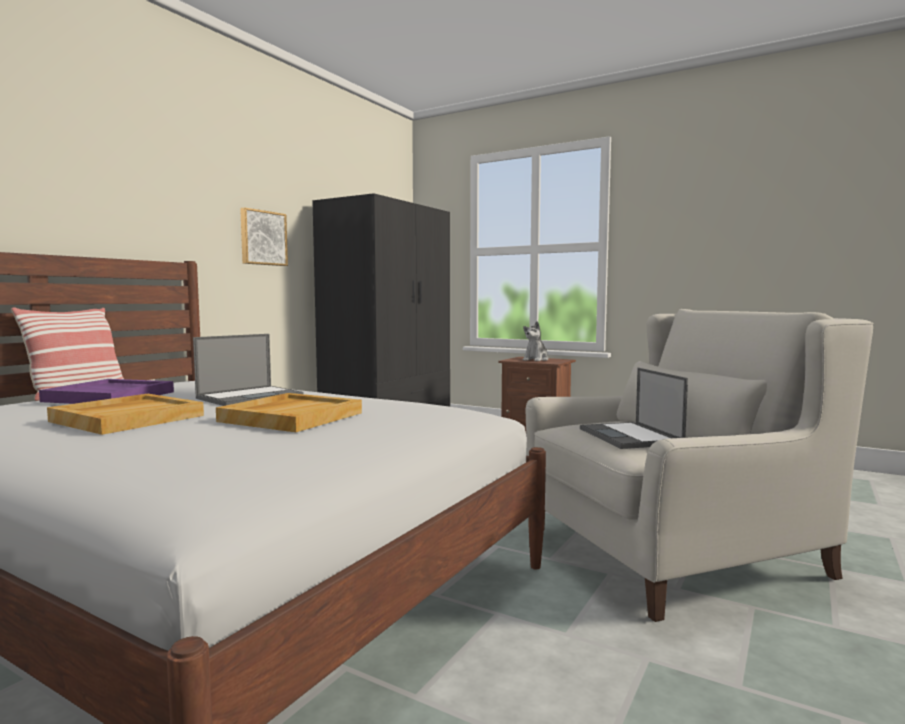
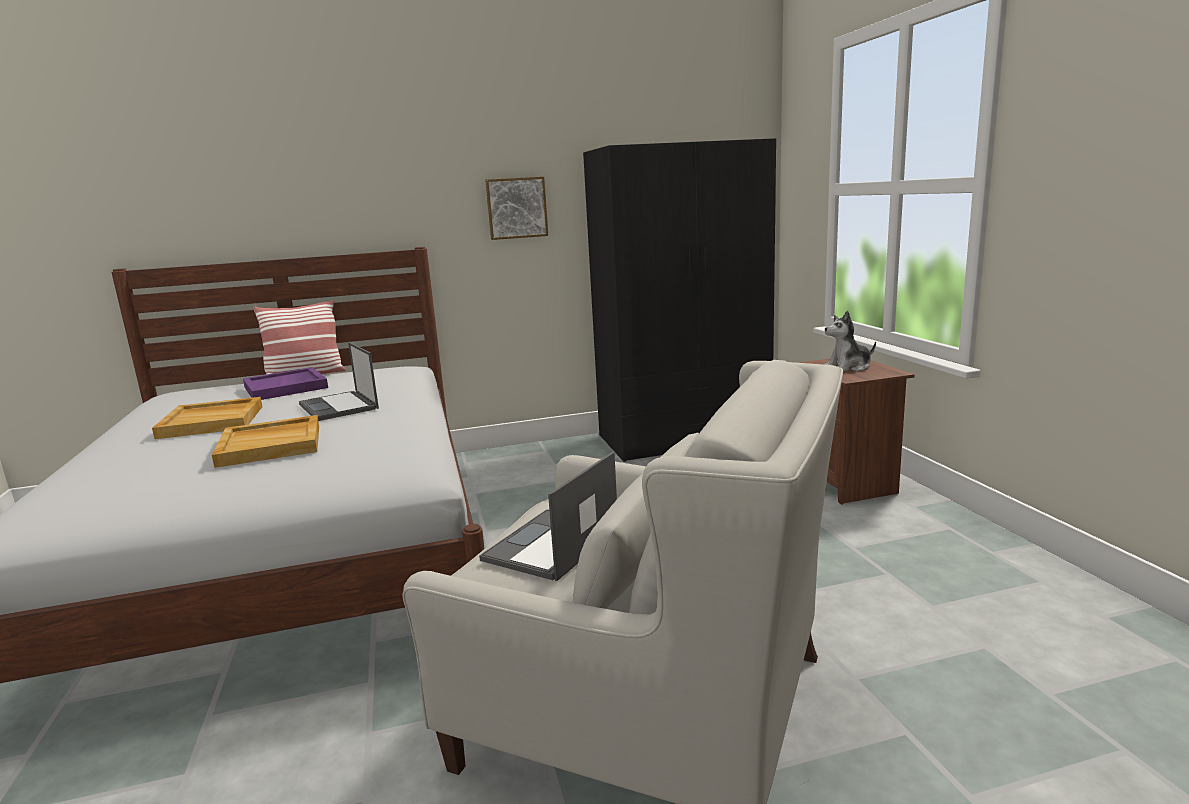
camera: 45 degrees right, 10 degrees up
laptop [193,334,304,406] -> laptop turned 60 degrees clockwise [299,342,379,421]

